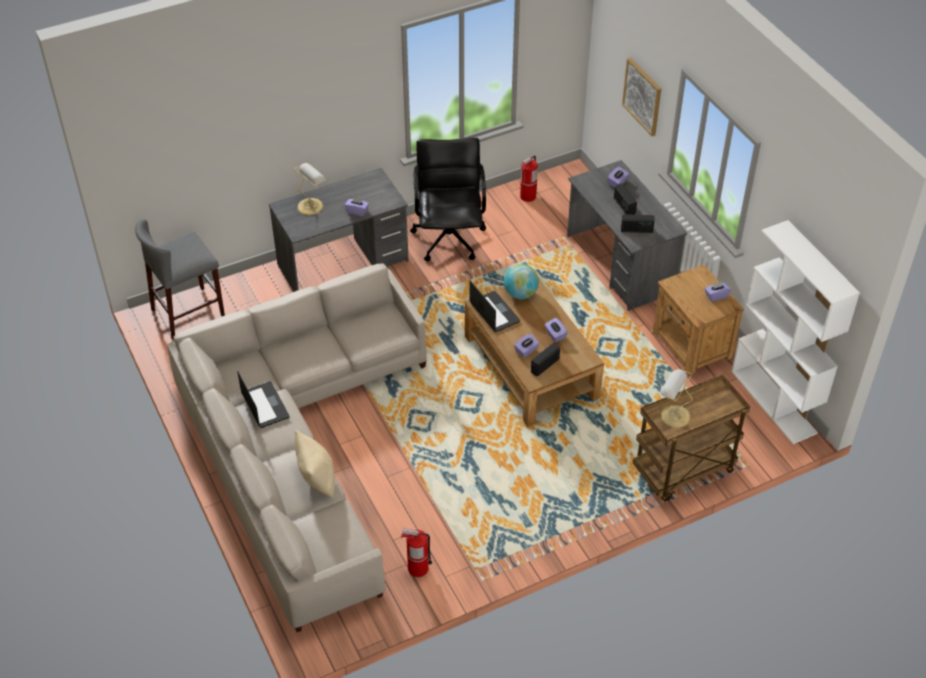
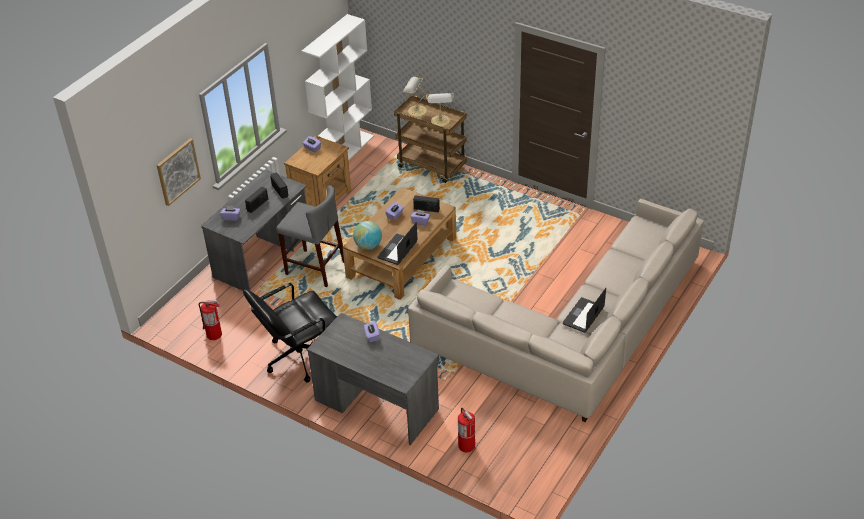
camera: 120 degrees left, 5 degrees down
grey stool [135,219,225,339] -> grey stool moved to [276,185,344,287]
table lamp [294,163,326,215] -> table lamp moved to [404,77,427,117]
beige pillow [295,430,335,498] -> none
fire extinguisher [401,528,432,577] -> fire extinguisher moved to [458,408,475,453]

